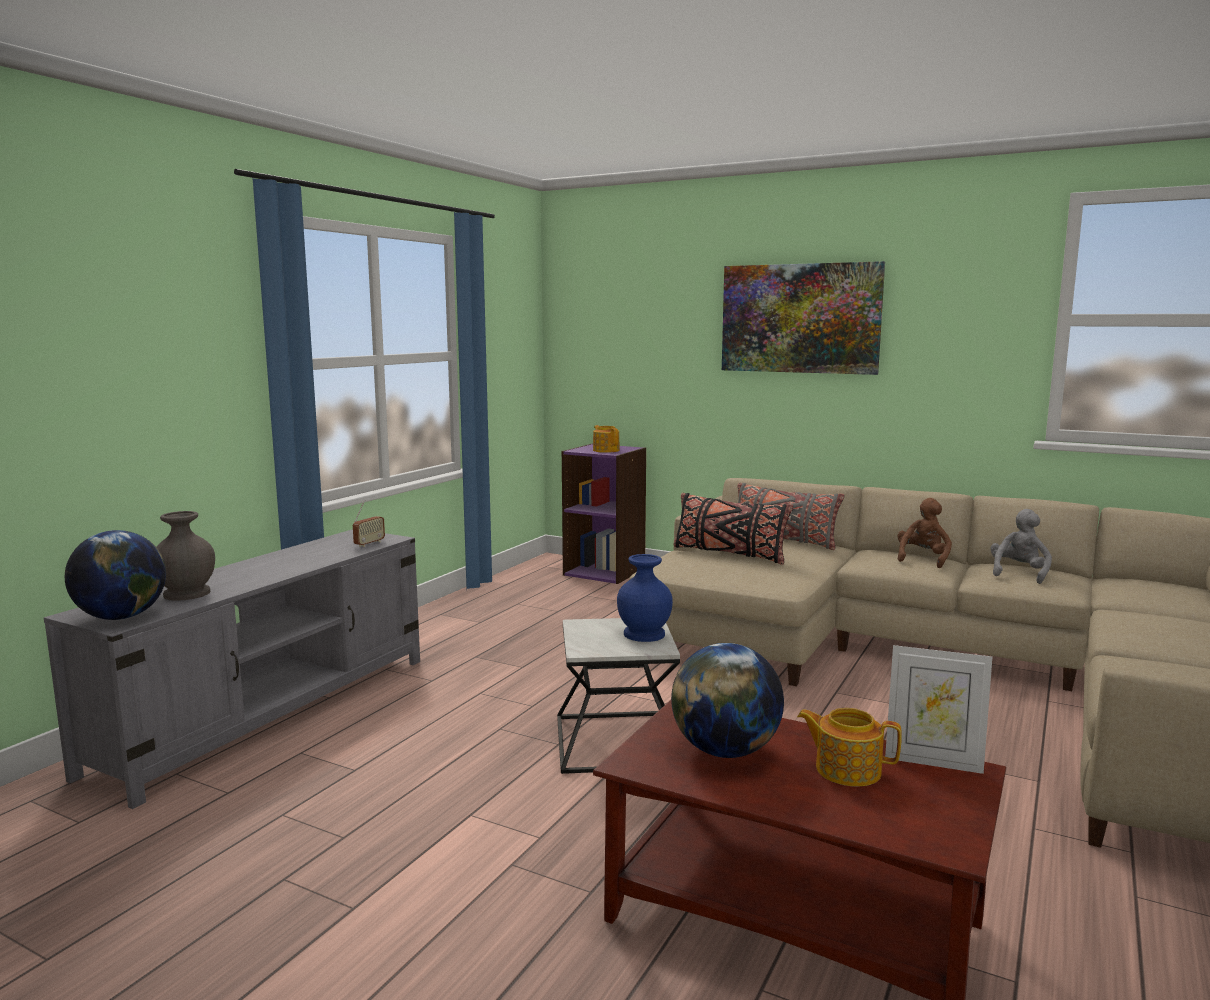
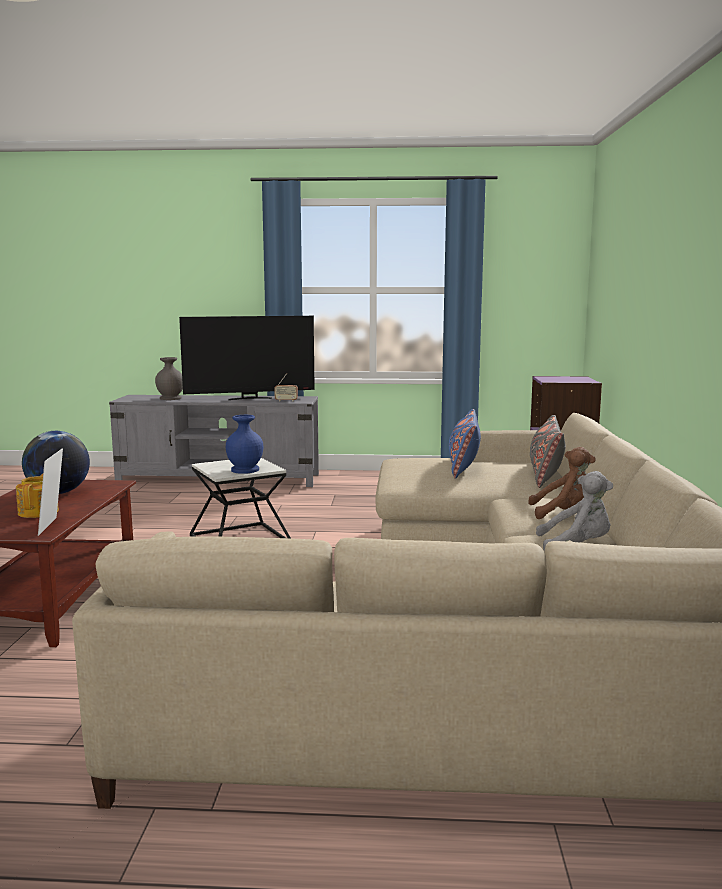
camera: 65 degrees right, 0 degrees up
globe [65,530,166,620] -> none
teapot [593,425,619,453] -> none
black pillow [673,493,793,565] -> blue pillow [449,409,481,479]
picture [722,261,885,375] -> none
none -> television [179,316,315,400]

